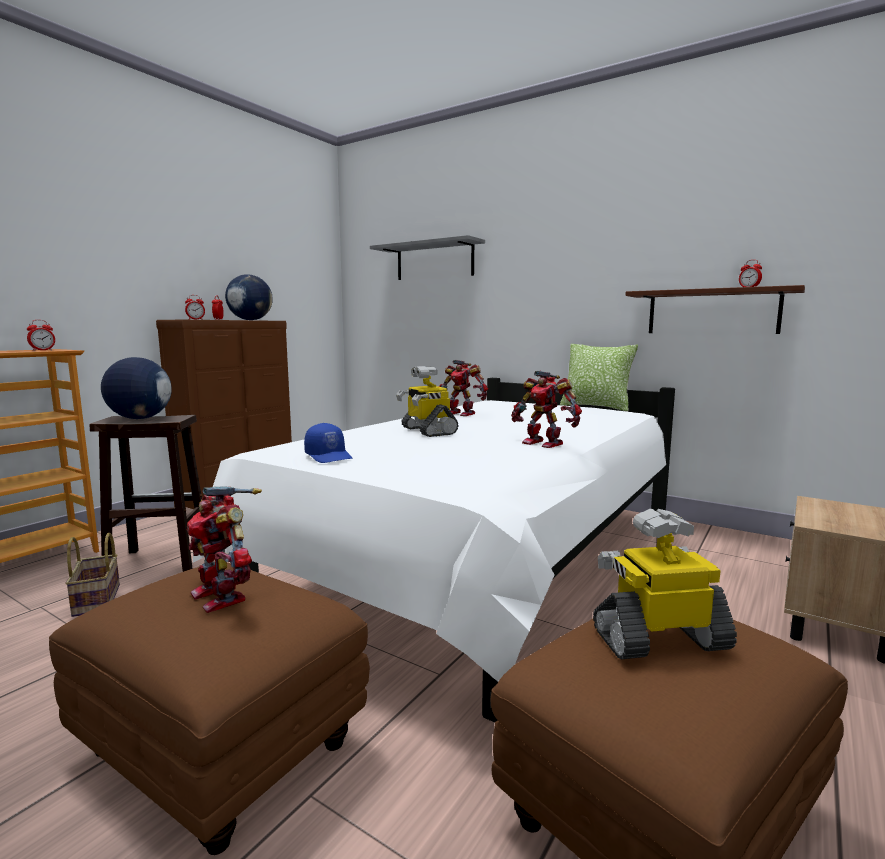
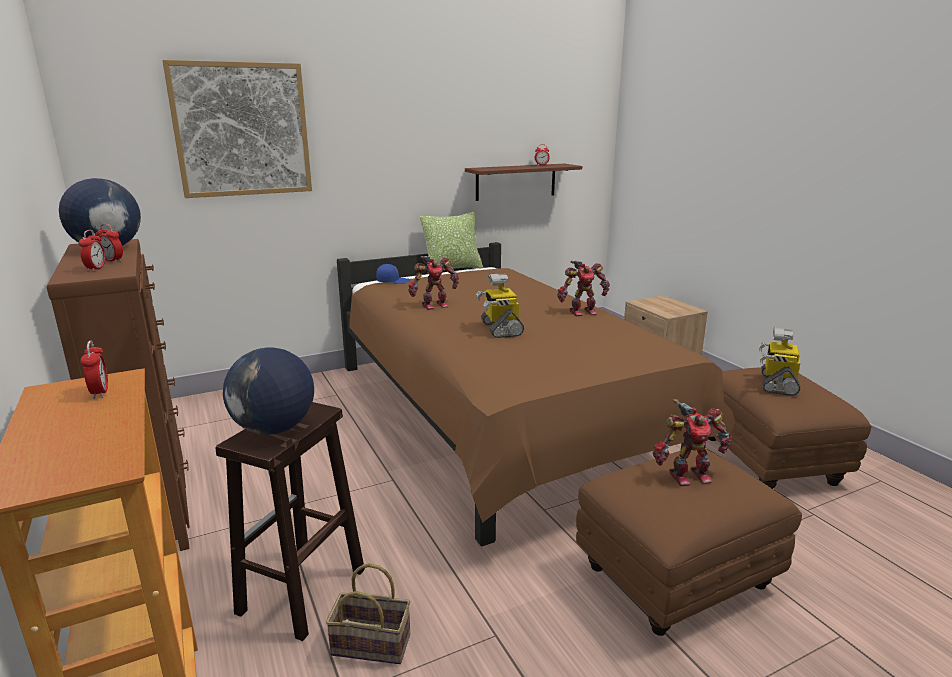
camera: 60 degrees left, 10 degrees up
white bed [193,378,675,722] -> brown bed [337,242,735,547]
blue cap [304,423,353,463] -> blue cap moved to [376,264,410,284]
grey shelf [370,235,485,280] -> picture [162,60,312,198]
toy robot [396,366,458,437] -> toy robot turned 75 degrees clockwise [476,274,524,338]

